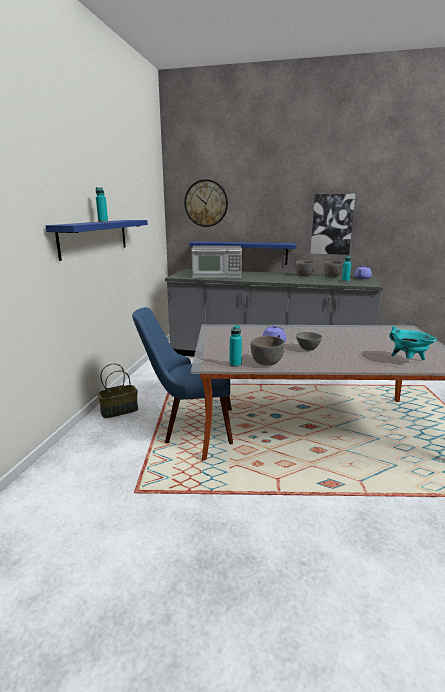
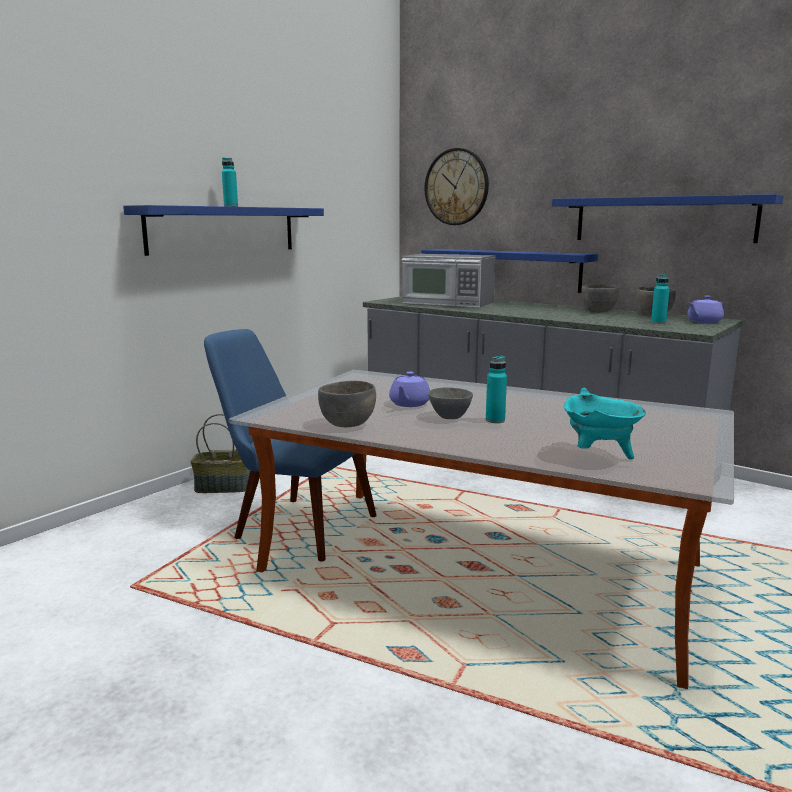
camera: 25 degrees right, 5 degrees down
turquoise bottle [229,325,242,367] -> turquoise bottle moved to [486,356,507,423]
picture [310,194,356,255] -> blue shelf [552,194,783,243]

